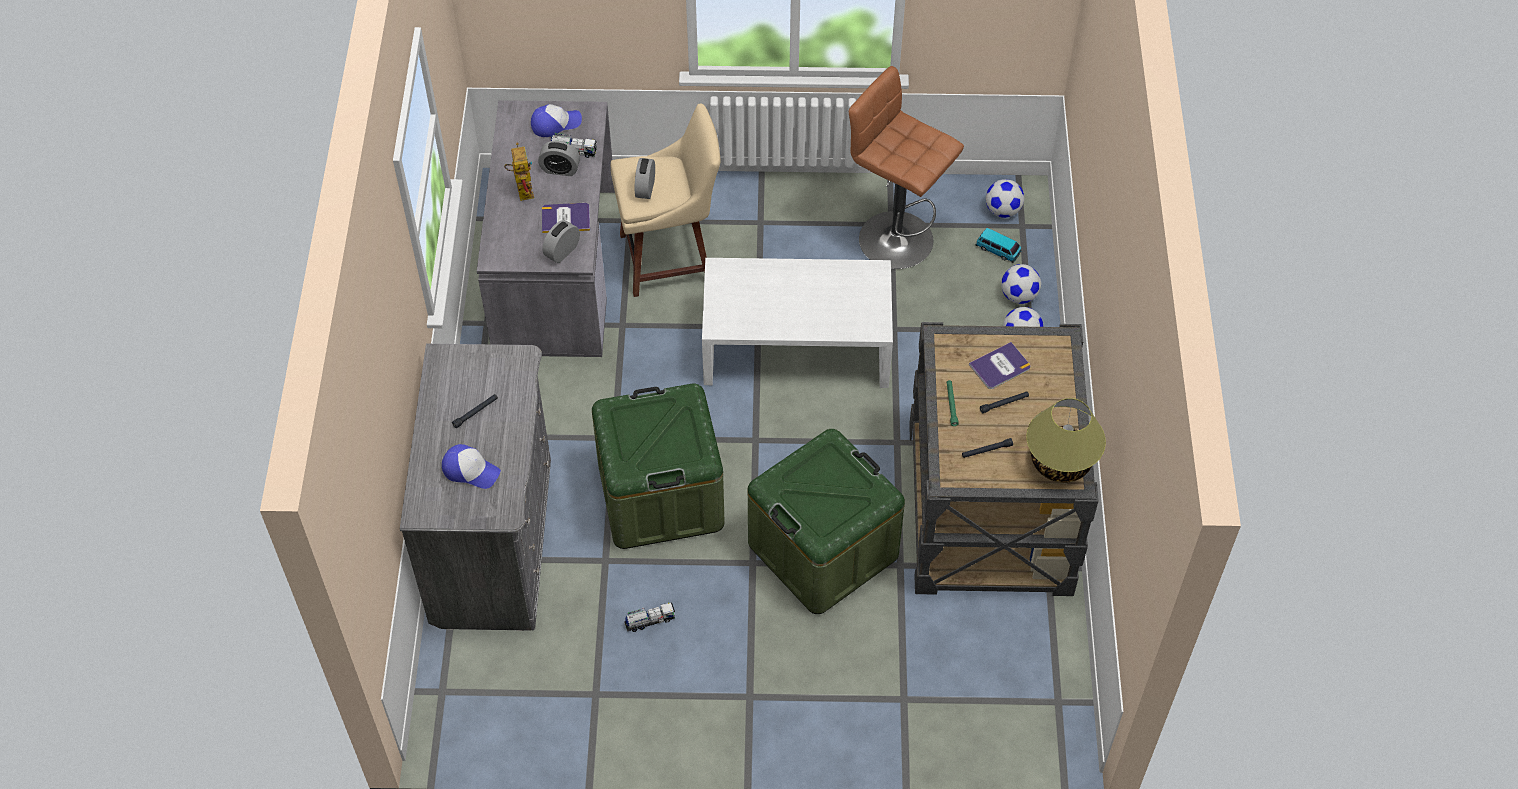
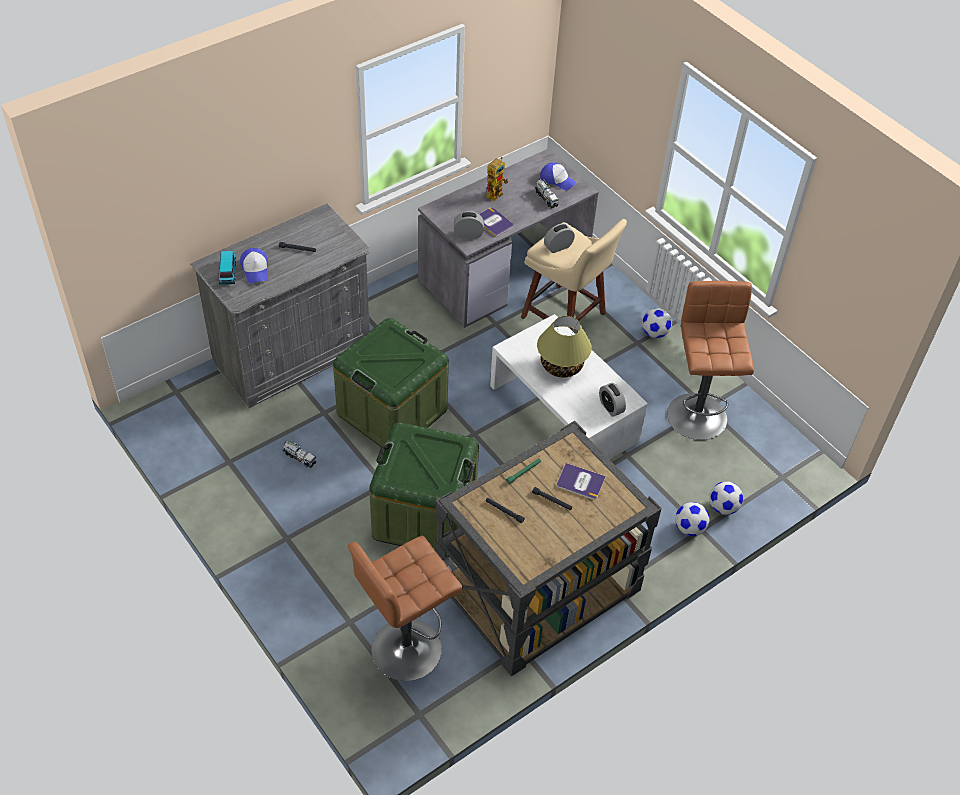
camera: 50 degrees right, 5 degrees down
alarm clock [538,141,580,176] -> alarm clock moved to [599,383,626,417]
toy car [976,228,1022,263] -> toy car moved to [217,251,236,285]
football [986,179,1024,218] -> football moved to [642,308,672,338]
table lamp [1026,398,1106,483] -> table lamp moved to [537,316,592,378]
none -> brown stool [348,536,463,681]

